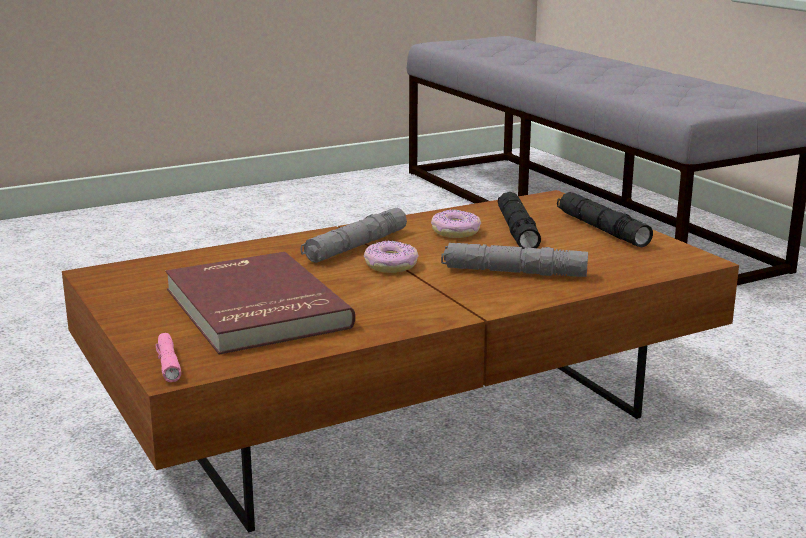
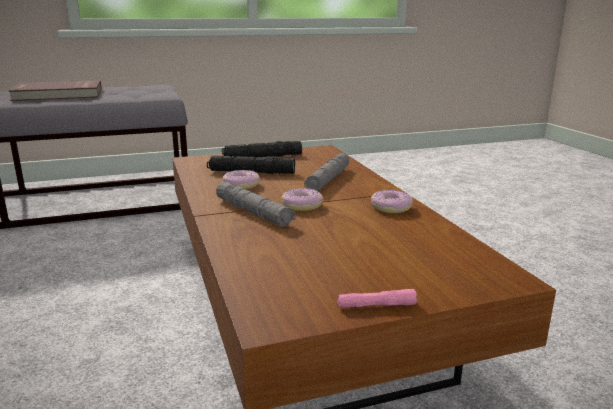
camera: 80 degrees left, 0 degrees up
pink flashlight [156,333,181,382] -> pink flashlight moved to [337,289,417,307]
red book [166,252,355,354] -> red book moved to [9,80,102,101]
none -> donut [371,190,413,213]

